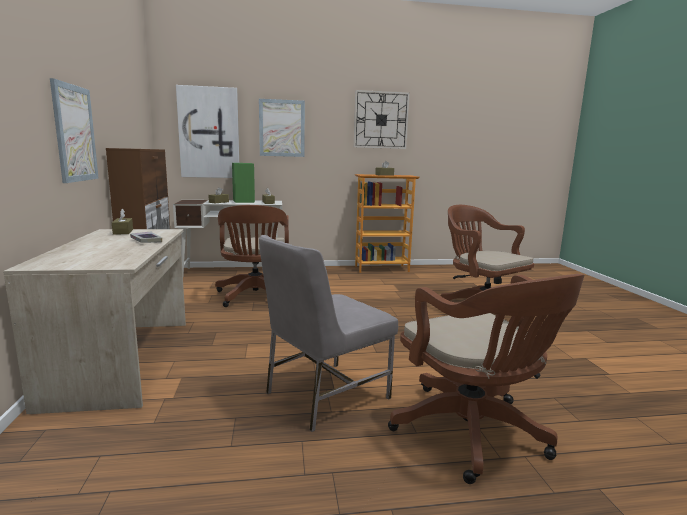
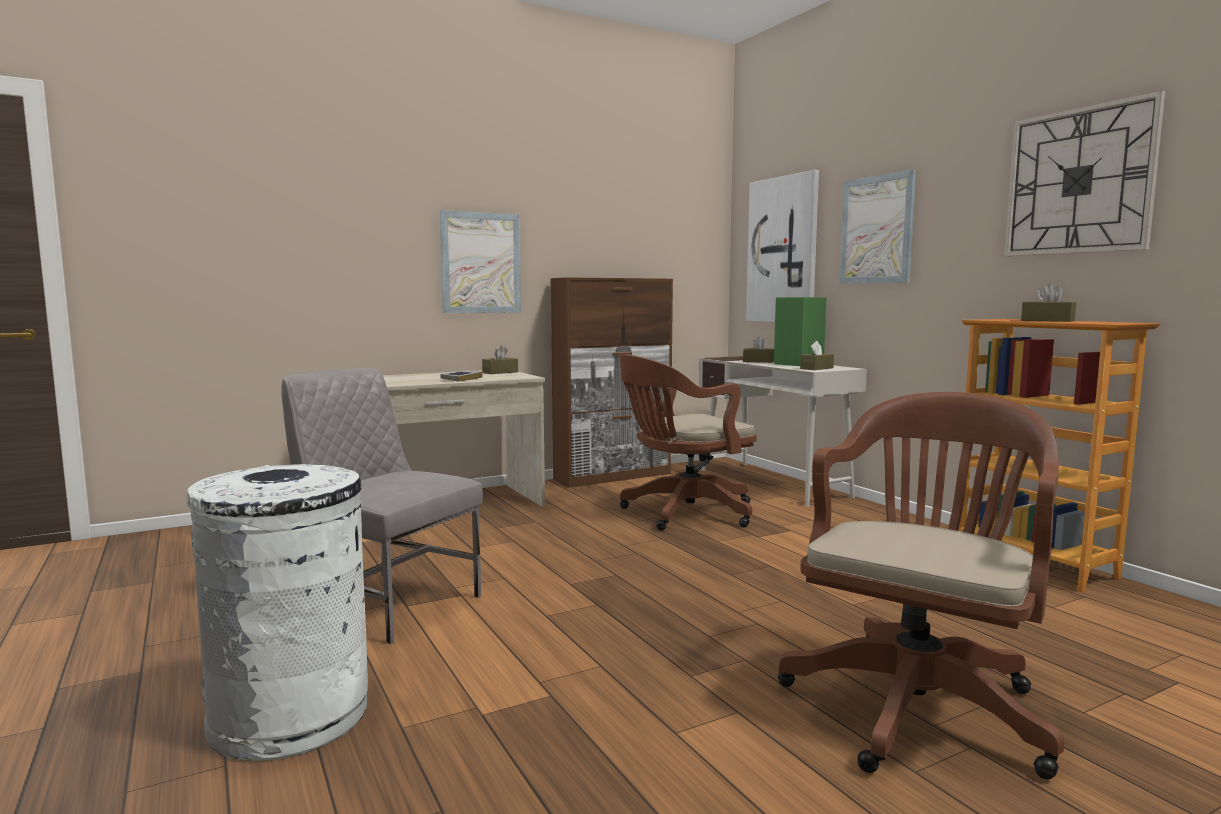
camera: 70 degrees right, 5 degrees down
brown office chair [388,274,584,484] -> white trash can [187,464,368,761]

